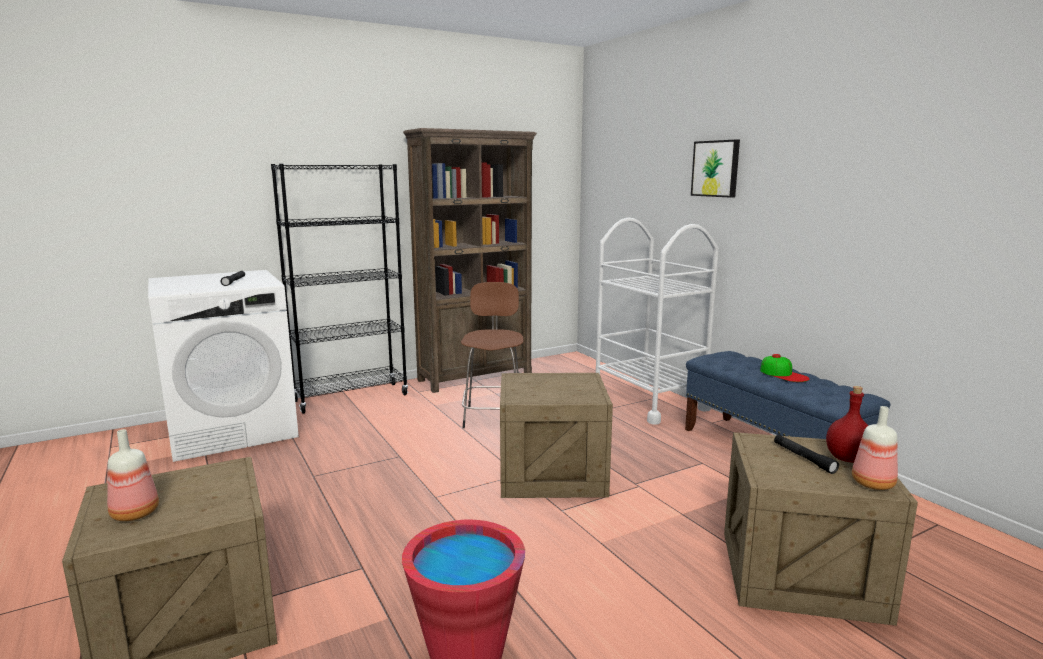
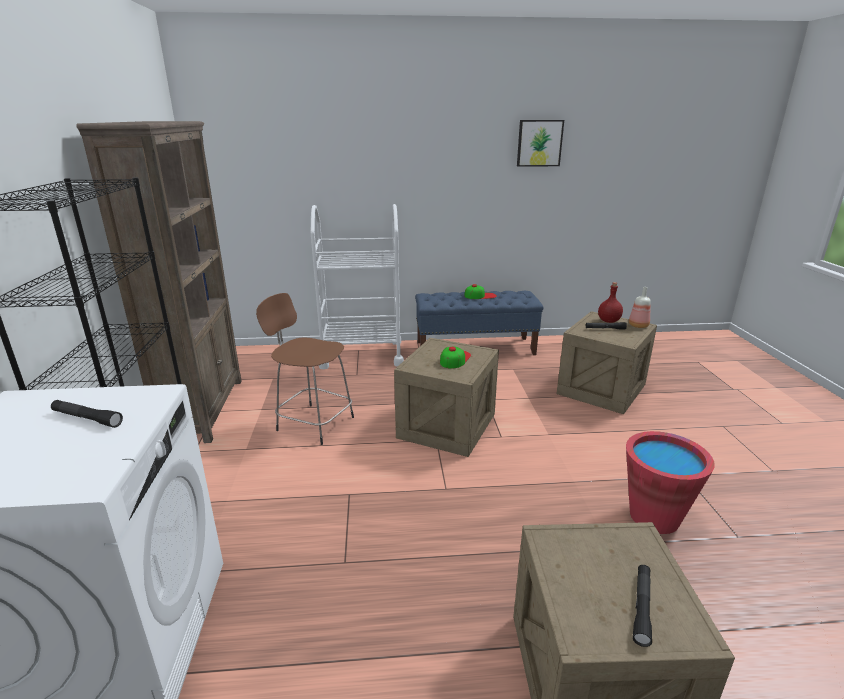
camera: 65 degrees left, 10 degrees up
bottle [107,429,159,521] -> black flashlight [633,565,652,647]
picture [691,140,740,198] -> picture moved to [517,120,564,167]
none -> cap [440,347,471,369]

